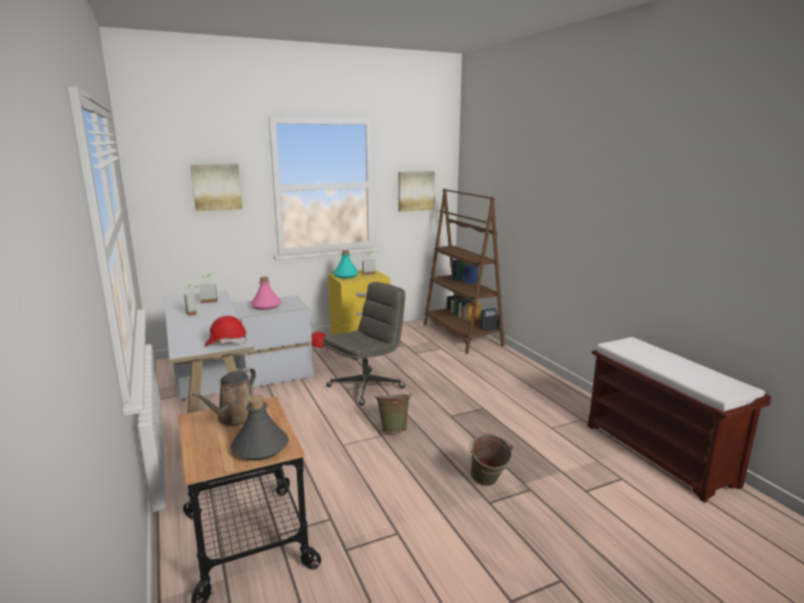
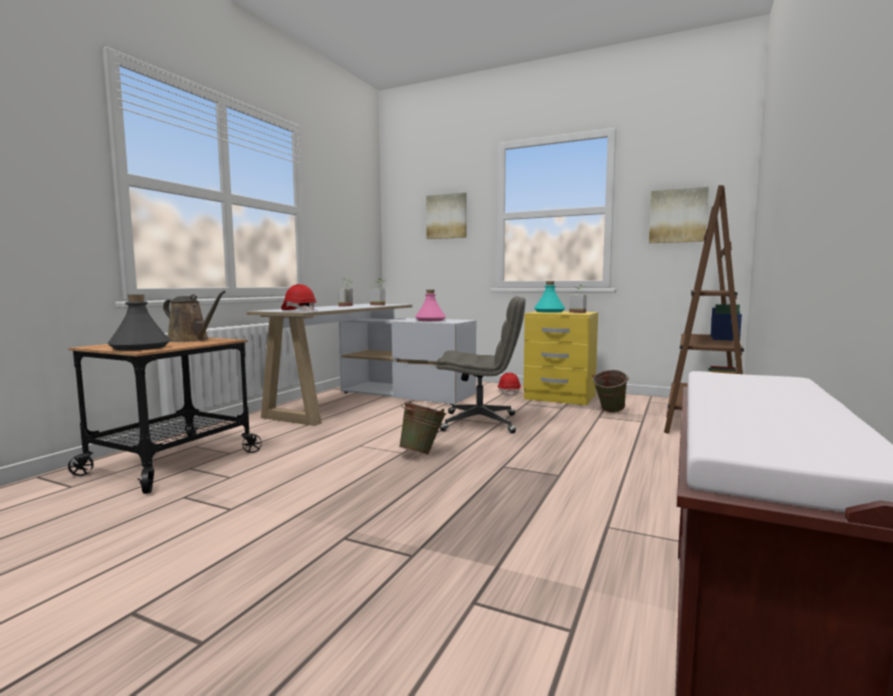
camera: 50 degrees right, 10 degrees down
brown watering can [192,368,256,426] -> brown watering can turned 135 degrees counterclockwise [163,291,226,342]
green bucket [469,434,513,486] -> green bucket moved to [592,370,629,412]

